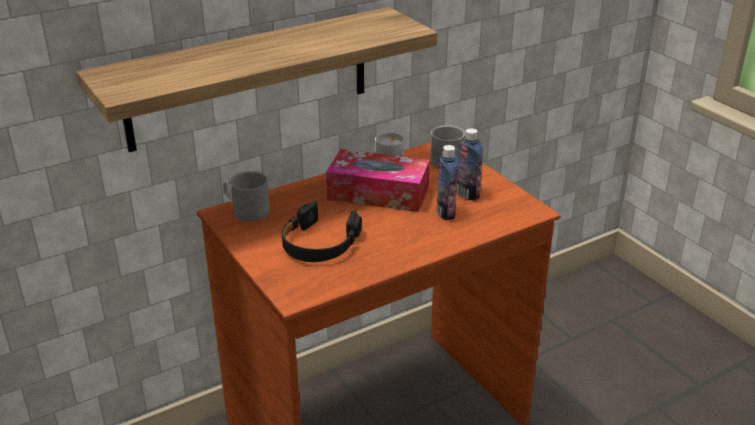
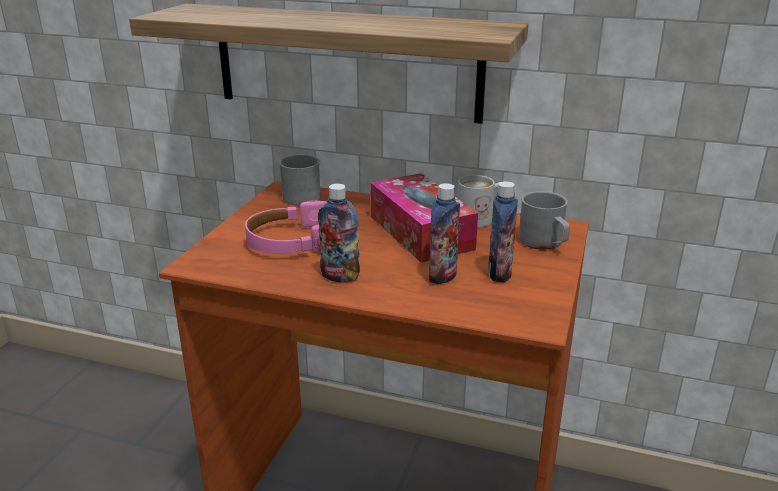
camera: 50 degrees right, 5 degrees down
black headphones [282,201,362,262] -> pink headphones [245,200,327,254]
none -> bottle [318,184,360,282]

